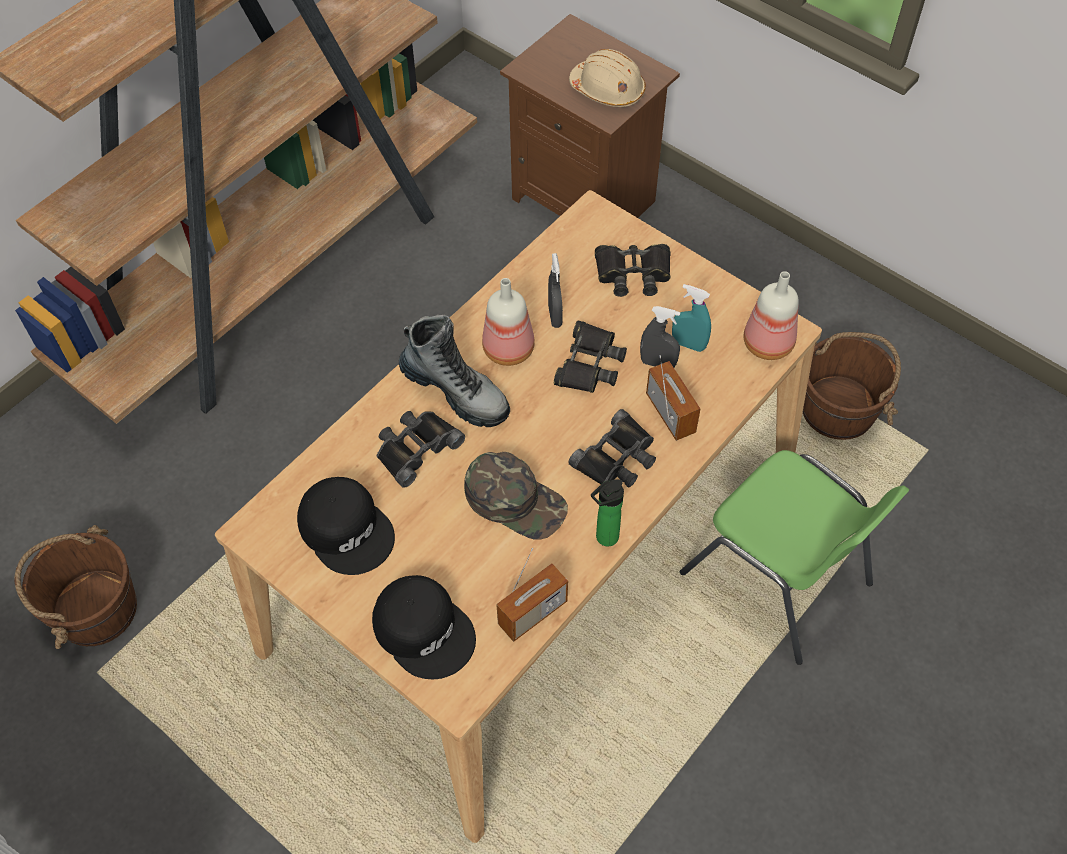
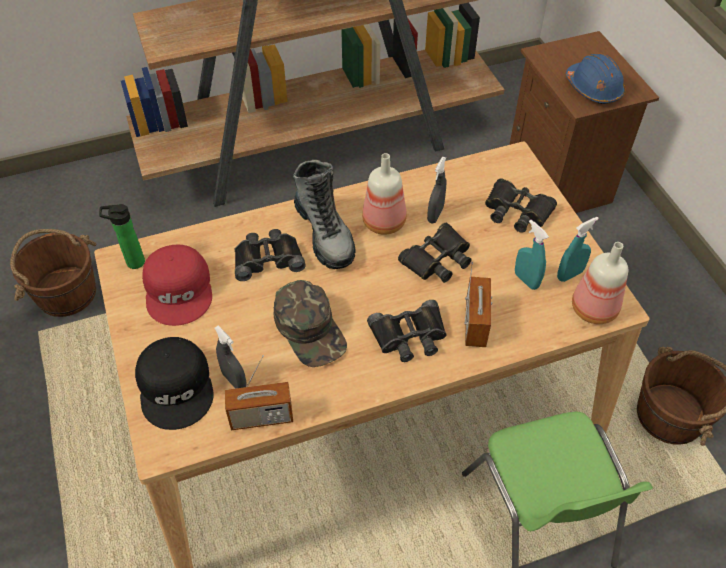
camera: 30 degrees right, 5 degrees down
black cap [297,477,395,575] -> red cap [142,245,212,326]
beige hard hat [569,49,646,107] -> blue hard hat [566,54,625,104]
bottle [591,479,624,546] -> bottle moved to [99,204,145,269]
grey spray bottle [640,306,680,367] -> grey spray bottle moved to [215,326,247,389]
none -> turquoise spray bottle [557,217,599,282]

